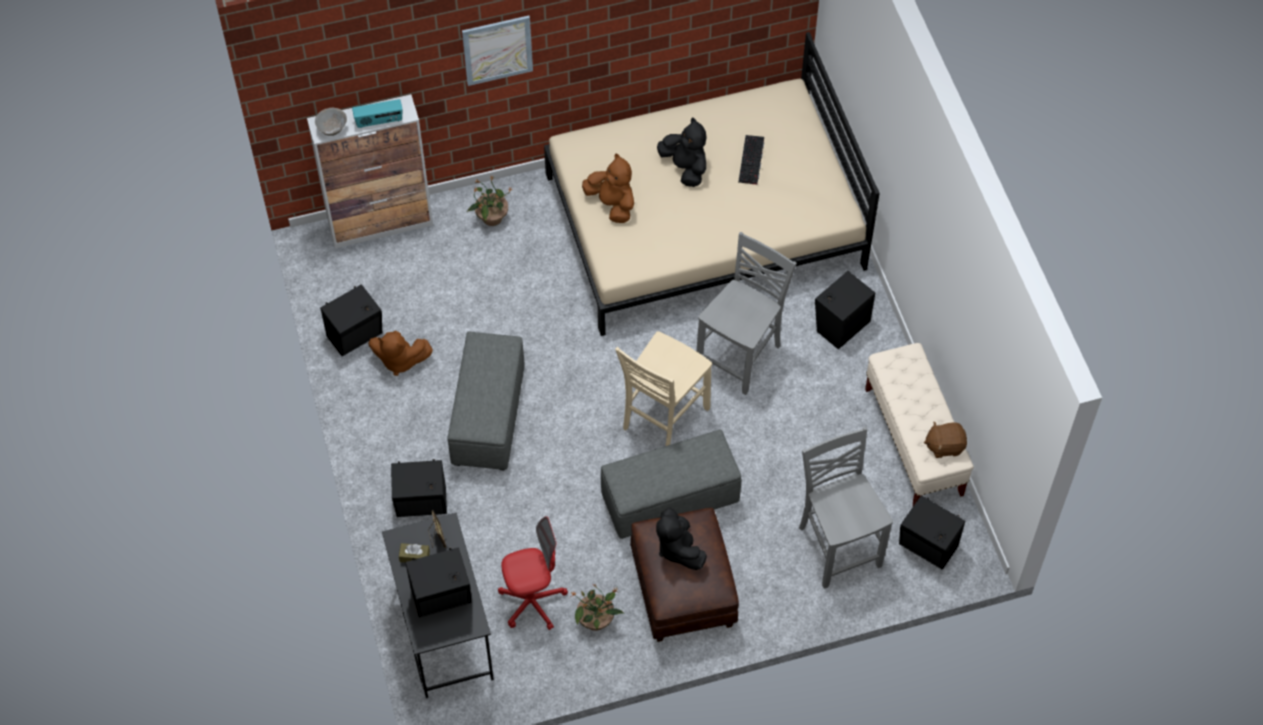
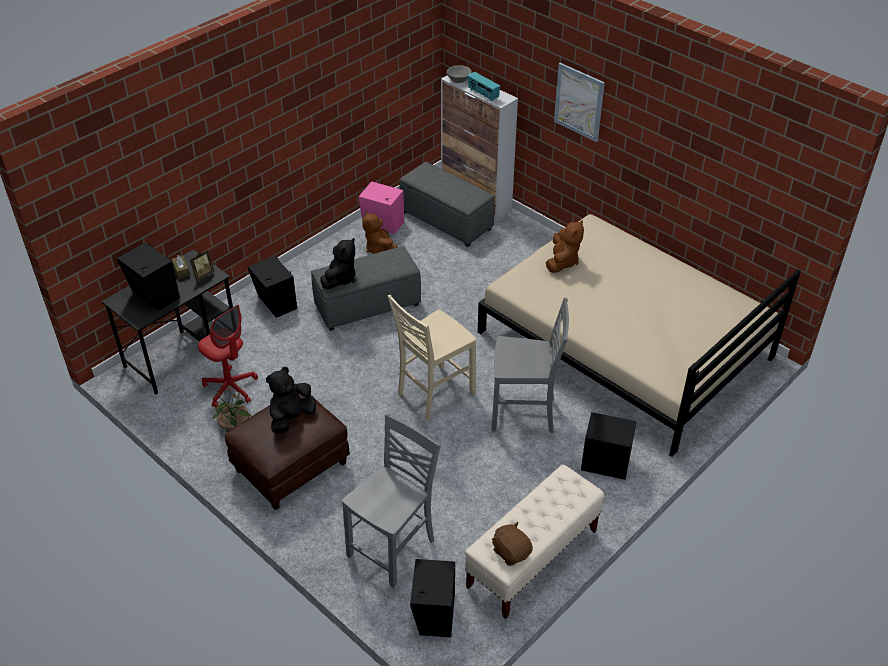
camera: 60 degrees right, 15 degrees down
black speaker [320,284,382,356] -> pink speaker [359,181,404,234]
potted plant [467,175,513,226] -> none
grey ottoman [601,430,741,539] -> grey ottoman moved to [399,162,495,247]
beige chair [615,331,712,446] -> beige chair turned 45 degrees counterclockwise [388,295,476,420]
black plush toy [657,117,707,187] -> black plush toy moved to [320,238,356,289]
keyboard [738,135,764,185] -> none

